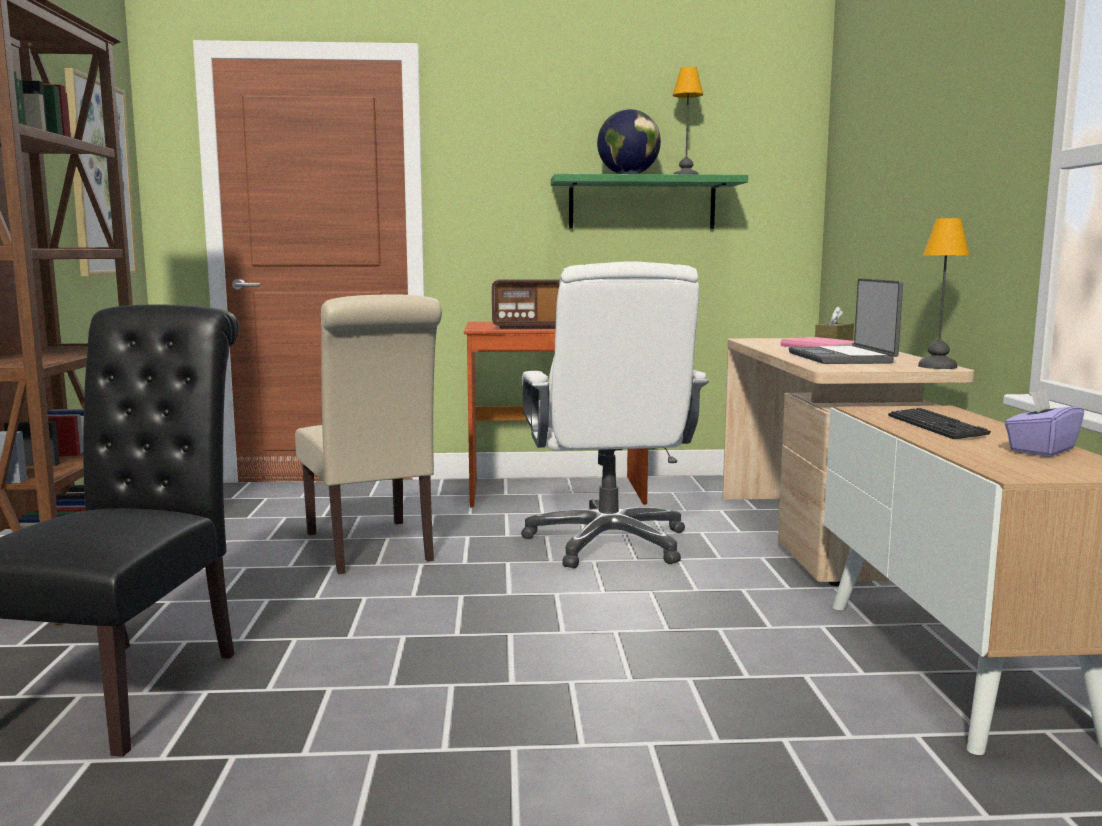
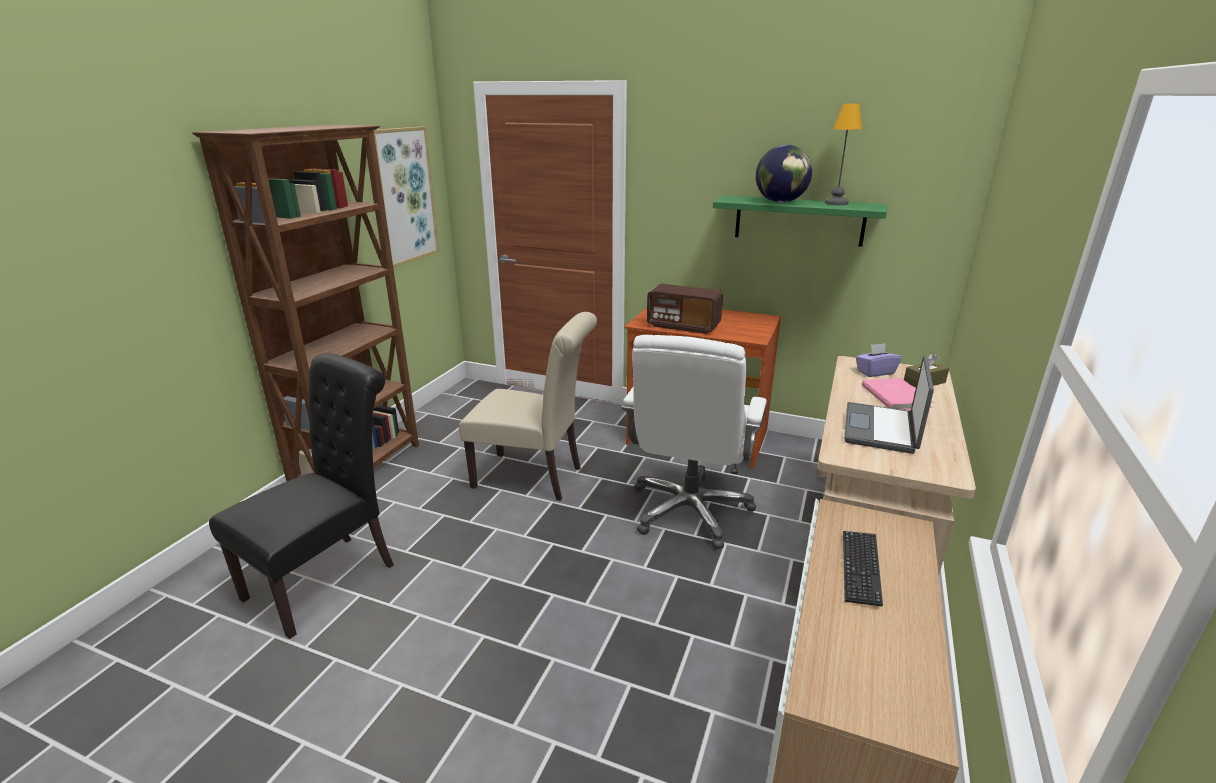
camera: 25 degrees right, 15 degrees up
beige chair [295,294,442,574] -> beige chair turned 75 degrees counterclockwise [459,312,597,501]
table lamp [918,218,969,369] -> none
purple tissue box [1004,389,1084,457] -> purple tissue box moved to [855,343,902,377]

